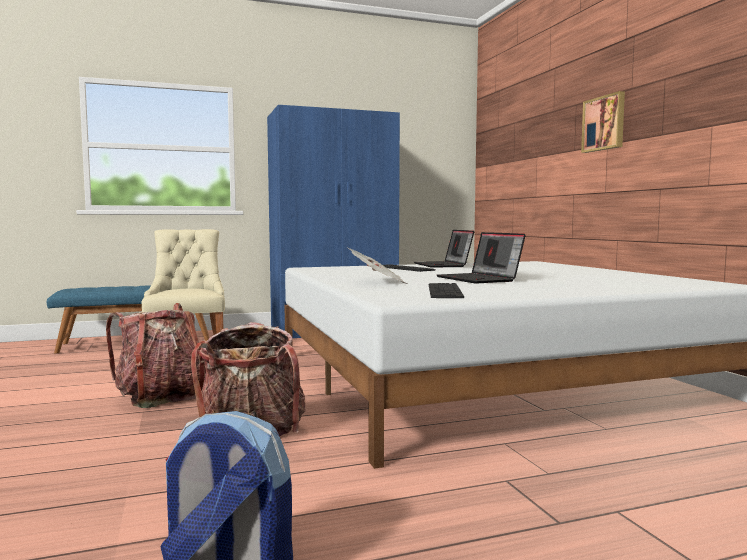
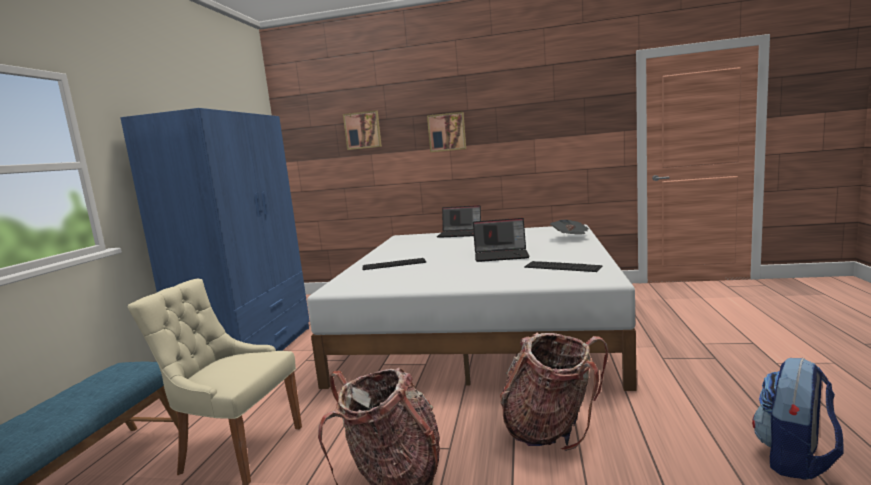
camera: 60 degrees left, 5 degrees up
newspaper [346,247,408,284] -> newspaper moved to [550,220,589,235]
laptop [414,230,474,268] -> laptop moved to [437,205,481,238]
none -> picture [343,110,382,150]

